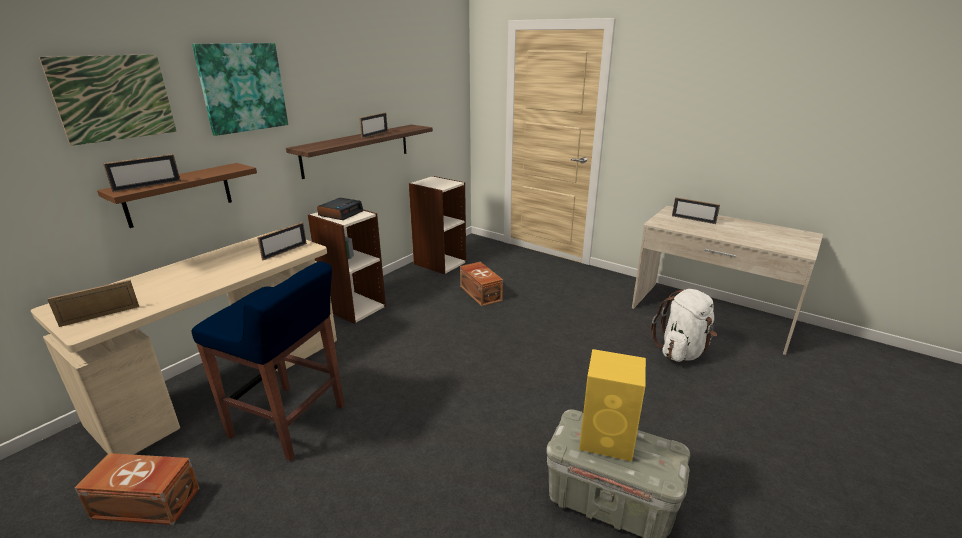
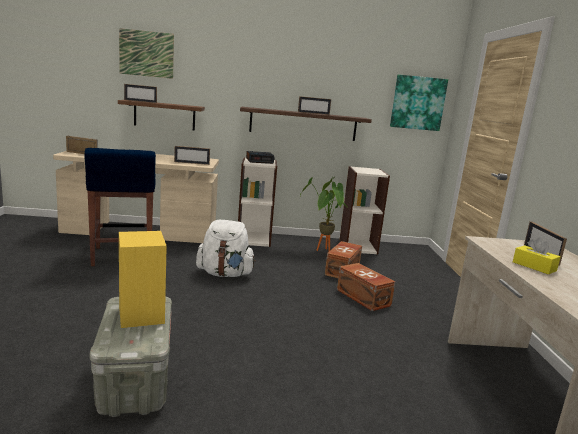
camera: 50 degrees right, 10 degrees down
brown storage box [75,453,199,525] -> brown storage box moved to [337,263,395,311]
picture [192,43,288,136] -> picture moved to [390,75,448,131]
white backpack [650,289,717,362] -> white backpack moved to [196,220,256,277]
none -> potted plant [300,176,348,251]
none -> yellow tissue box [513,238,561,274]

